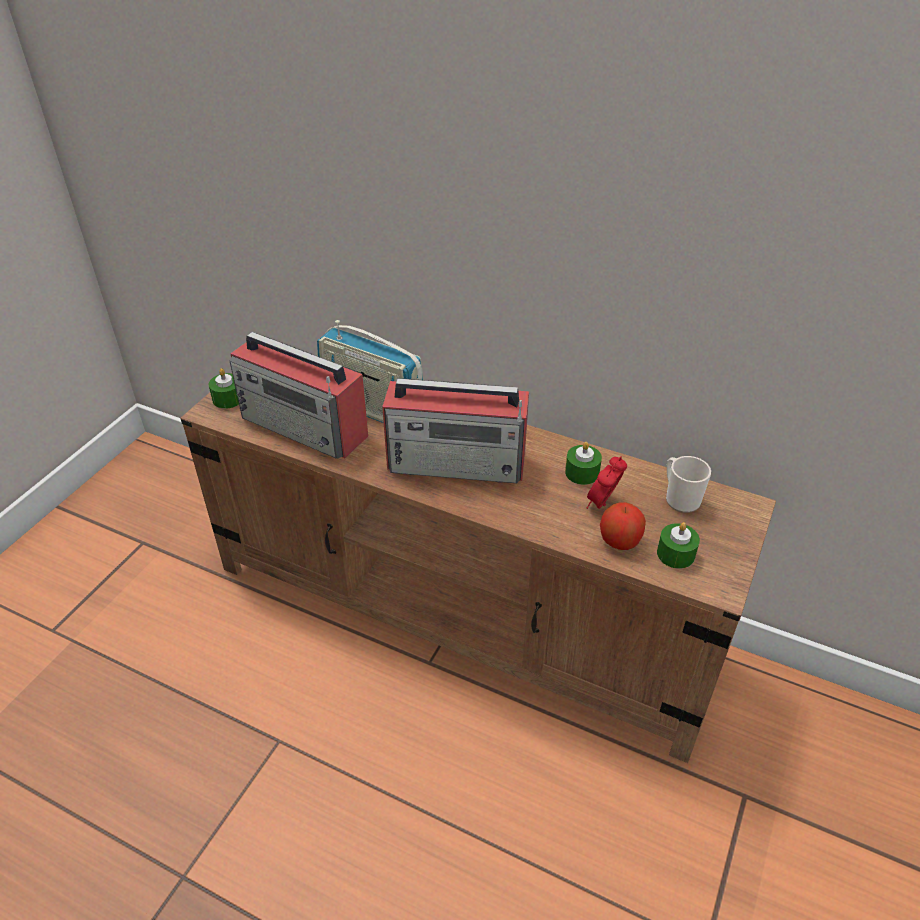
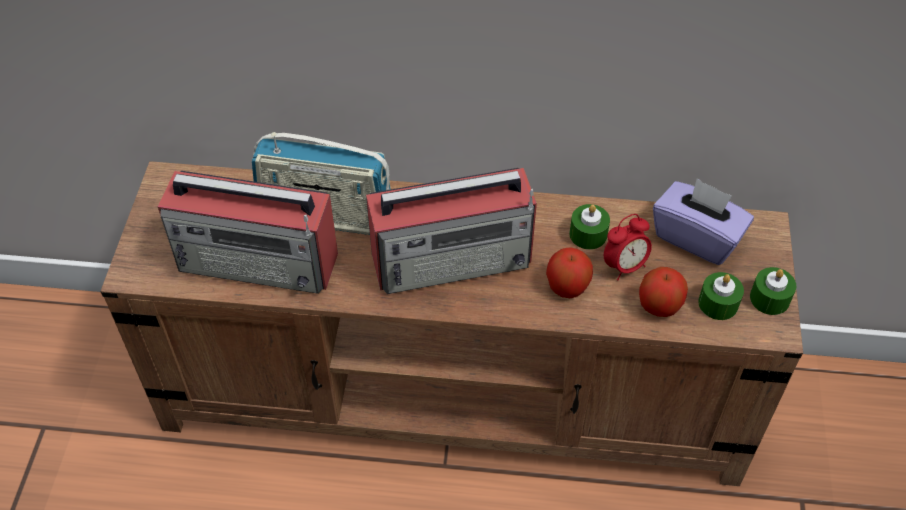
camera: 20 degrees left, 10 degrees up
green candle [208,368,239,409] -> green candle moved to [750,267,796,315]
alarm clock [586,456,627,509] -> alarm clock turned 135 degrees counterclockwise [604,214,652,280]
mug [666,456,711,513] -> purple tissue box [653,178,754,265]
none -> apple [546,247,593,298]

